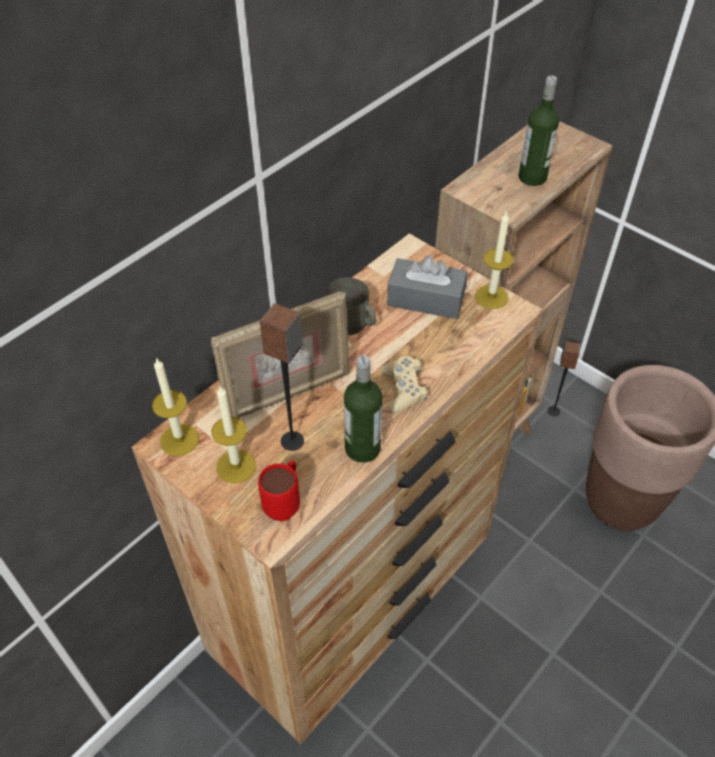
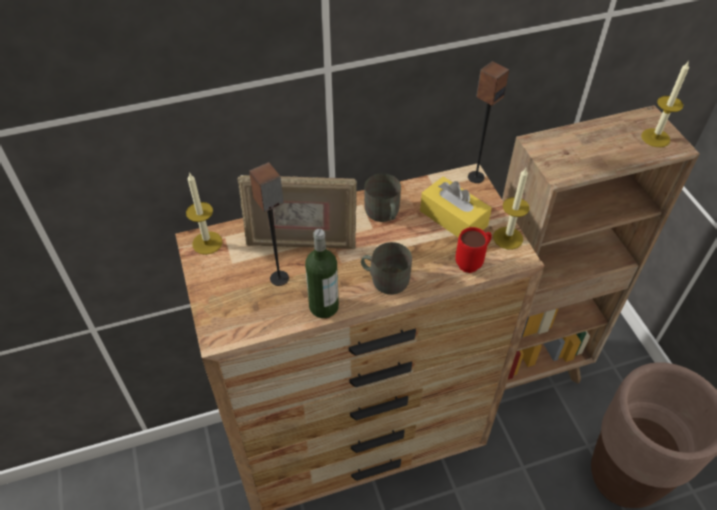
camera: 30 degrees right, 0 degrees up
candle [211,386,256,483] -> candle moved to [641,62,689,147]
red mug [258,460,300,521] -> red mug moved to [455,227,492,273]
beige game controller [381,356,427,413] -> grey mug [361,242,412,295]
grey tissue box [387,255,468,319] -> yellow tissue box [420,176,492,238]
bottle [518,76,560,186] -> none
speaker [547,341,581,416] -> speaker moved to [468,61,509,183]

